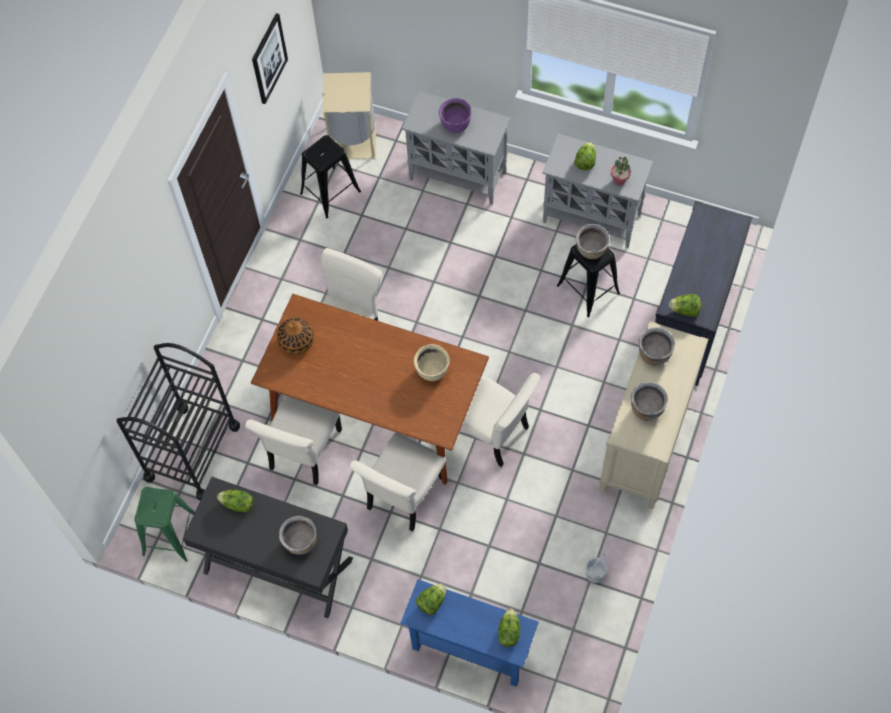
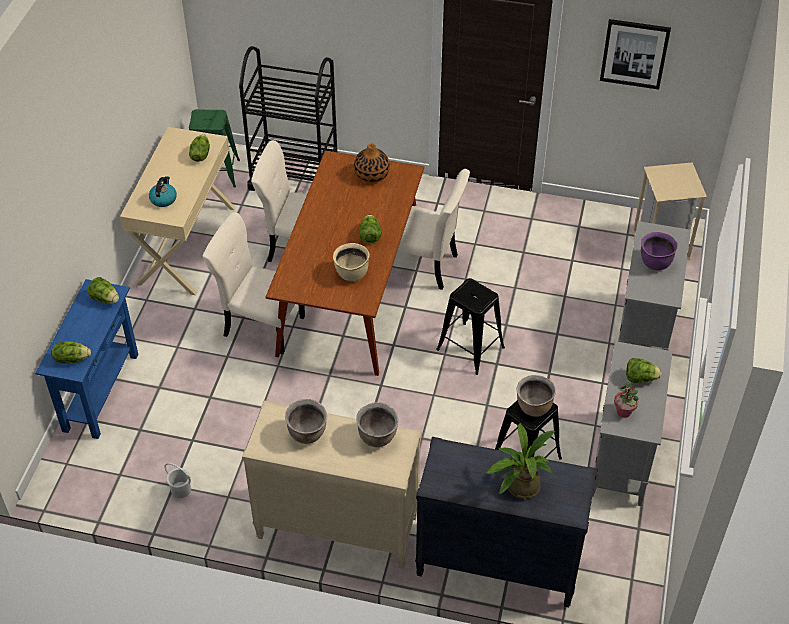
camera: 80 degrees right, 15 degrees down
black desk [183,477,353,618] -> beige desk [120,127,236,295]
brown cooking pot [279,516,316,554] -> kettle [149,176,177,207]
black stool [300,135,361,219] -> black stool moved to [436,278,505,375]
beige chair [461,373,541,467] -> none
lettuce [669,294,701,317] -> lettuce moved to [359,215,382,243]
none -> potted plant [485,423,556,499]

